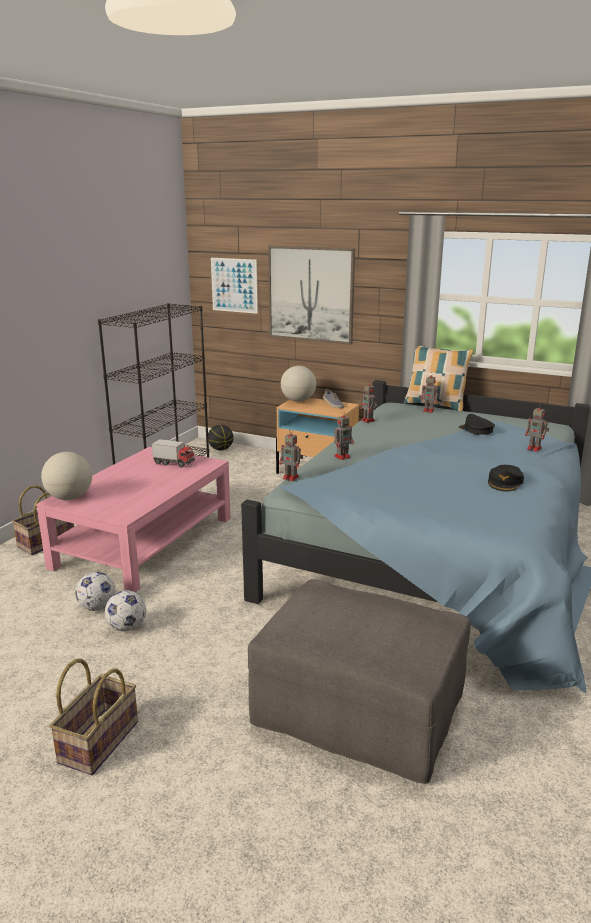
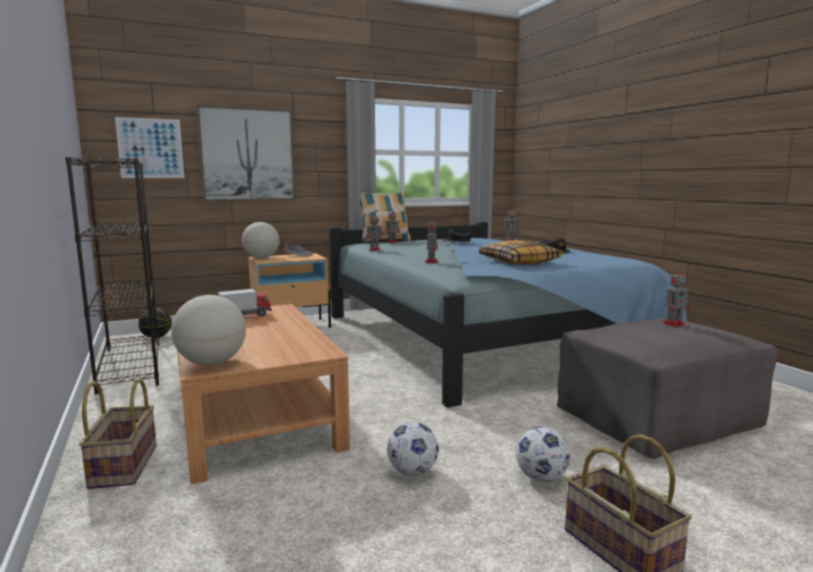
camera: 50 degrees left, 10 degrees down
pink coffee table [36,447,231,592] -> brown coffee table [174,304,350,484]
football [75,572,115,611] -> football moved to [516,427,570,482]
toy robot [279,429,303,481] -> toy robot moved to [663,269,690,327]
none -> pillow [479,240,562,265]

